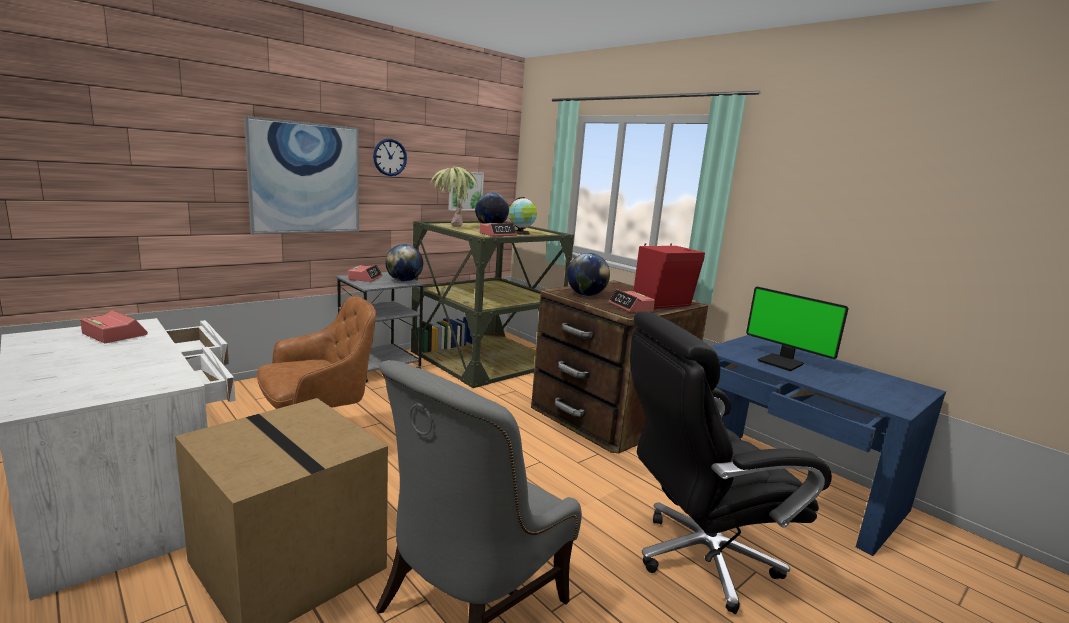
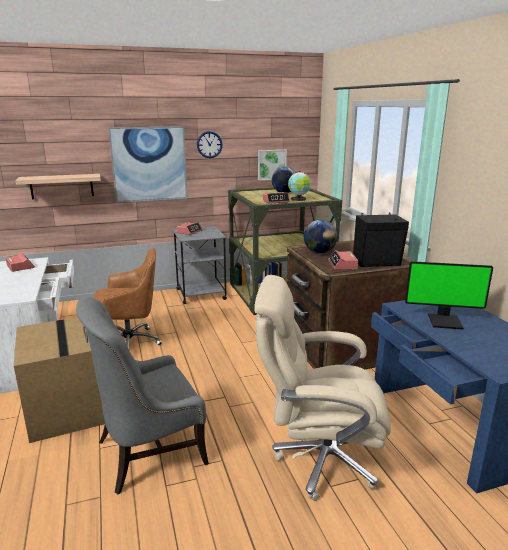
camera: 25 degrees right, 5 degrees up
globe [385,244,423,282] -> none
potted plant [430,167,477,227] -> none
black office chair [630,311,832,614] -> beige office chair [254,275,391,501]
red speaker [634,243,705,309] -> black speaker [353,213,409,267]
monitor [746,287,849,371] -> monitor turned 60 degrees counterclockwise [405,261,493,330]
none -> shelf [16,174,101,199]

